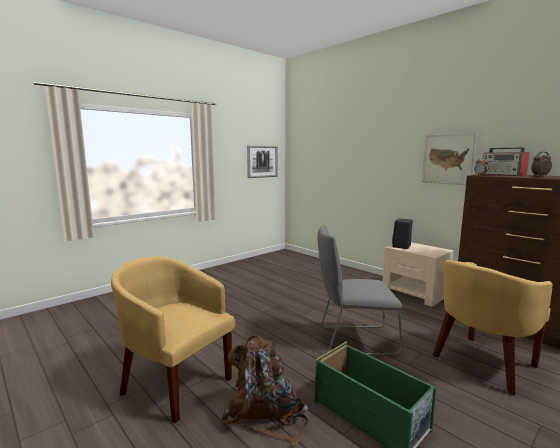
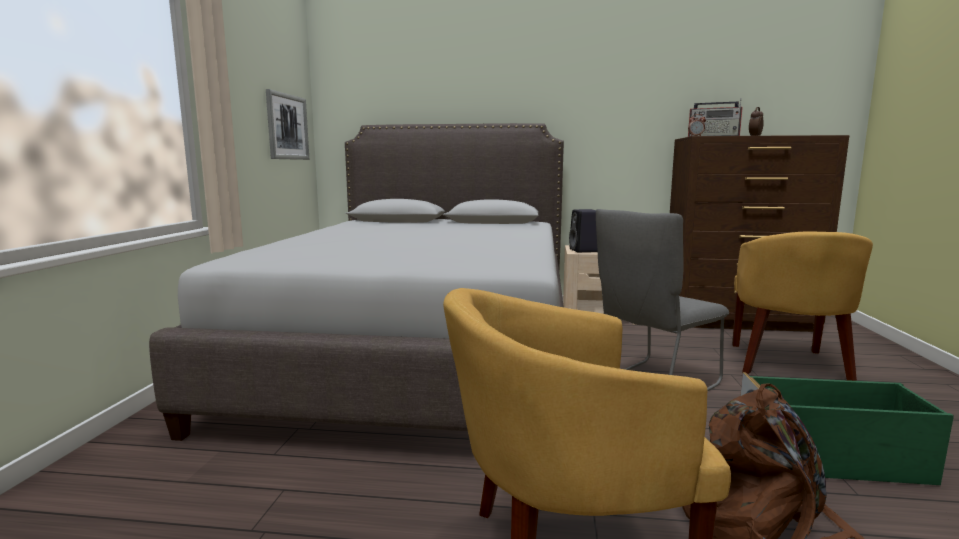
camera: 40 degrees left, 0 degrees up
picture [422,133,477,185] -> none
none -> grey bed [149,123,564,441]

